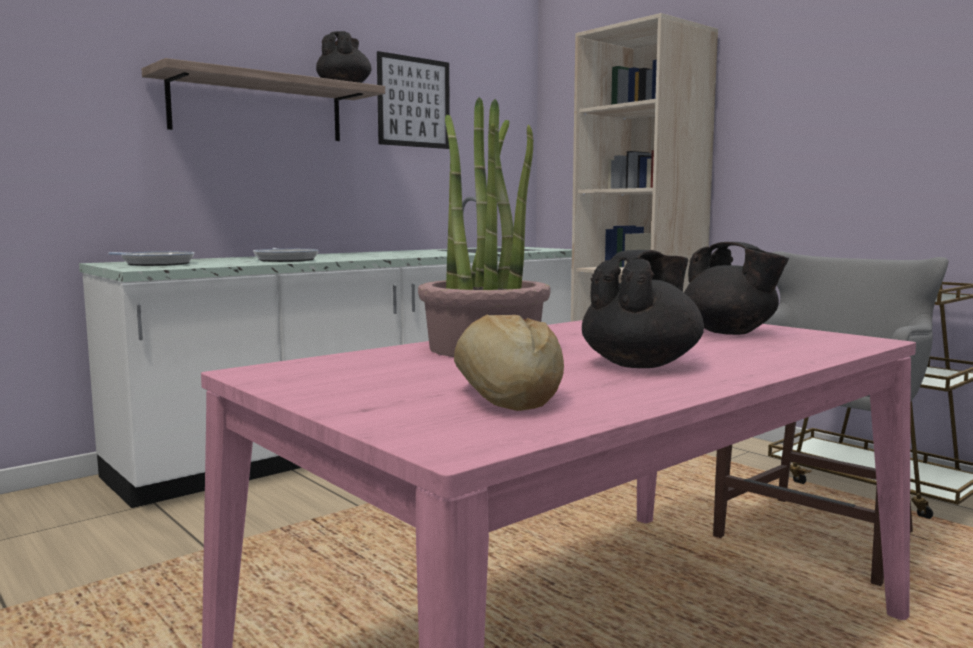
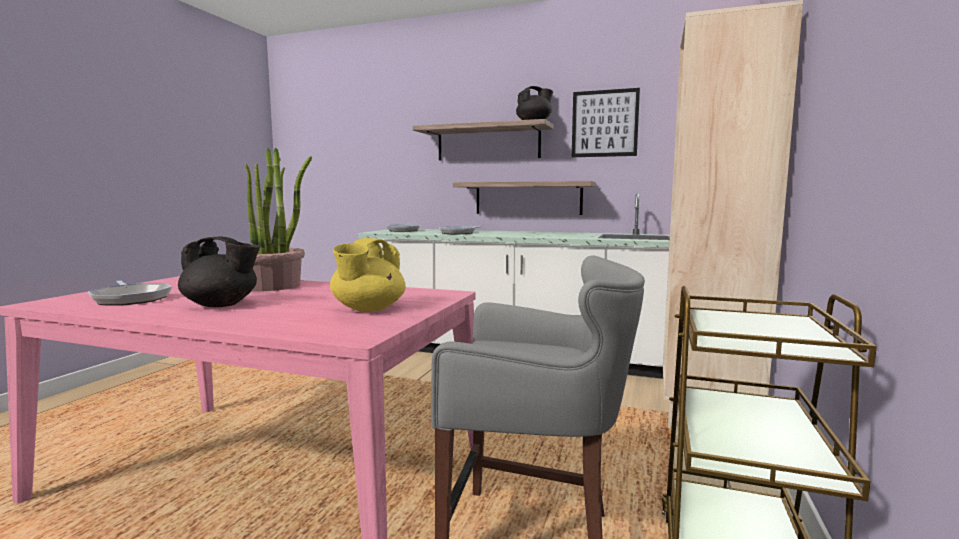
camera: 60 degrees right, 0 degrees up
bread [454,315,564,411] -> frying pan [88,280,172,305]
black teapot [684,242,789,335] -> yellow teapot [330,238,406,312]
none -> shelf [453,181,596,215]

